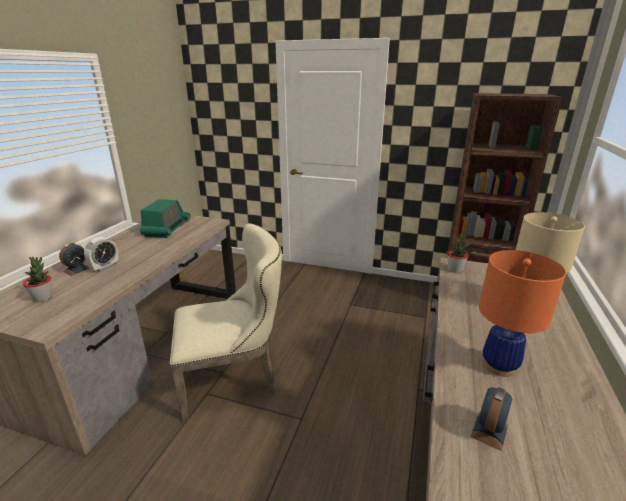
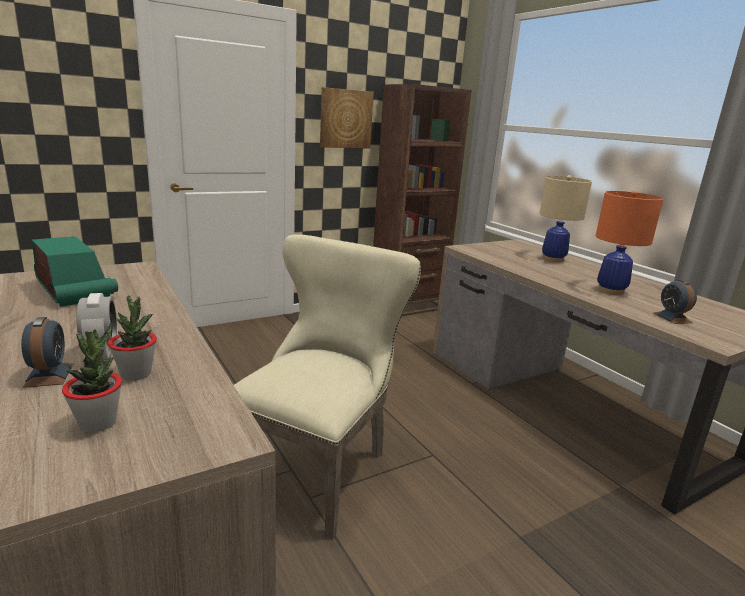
camera: 50 degrees left, 5 degrees down
potted plant [447,233,470,273] -> potted plant moved to [108,296,157,381]
none -> picture [320,87,374,149]

